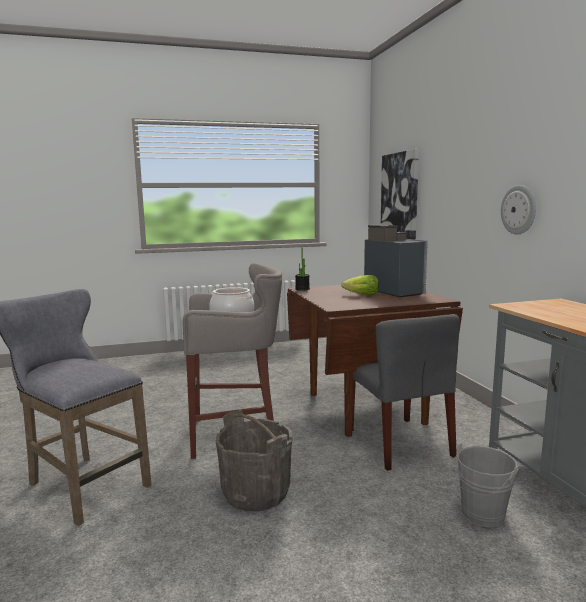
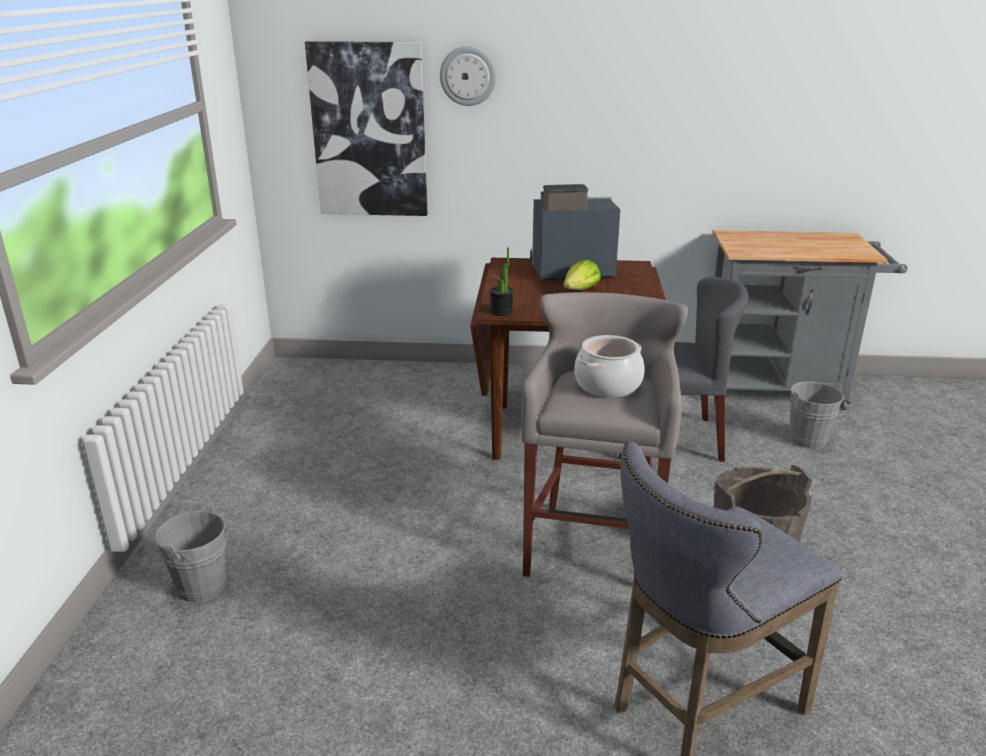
camera: 70 degrees left, 15 degrees up
wall clock [501,185,536,235] -> wall clock moved to [440,46,496,106]
none -> grey bucket [155,504,240,603]

